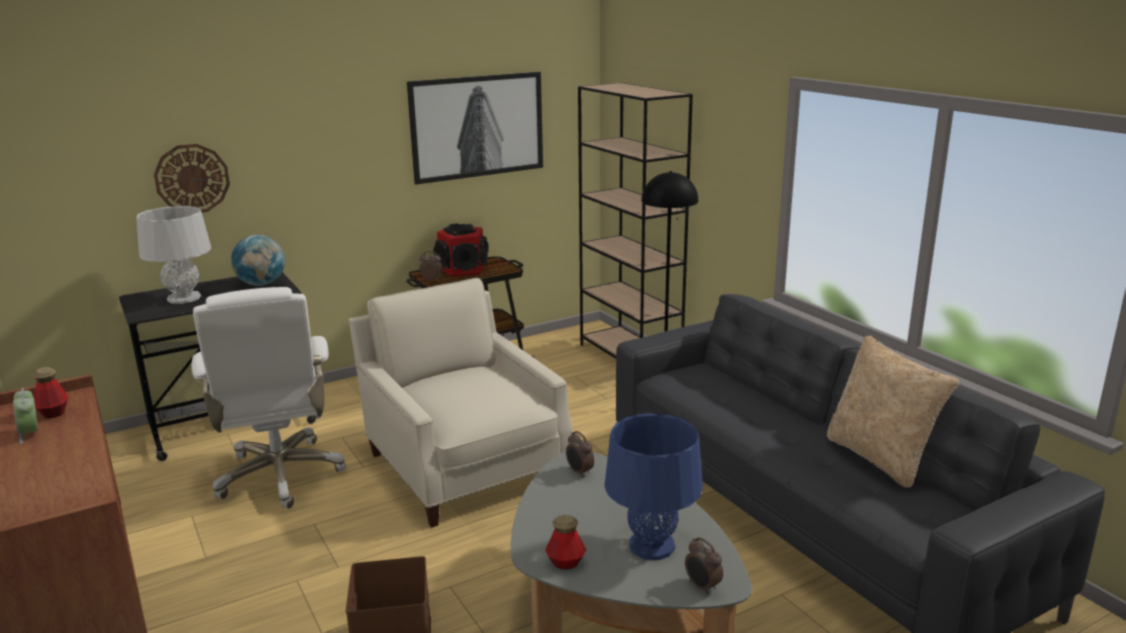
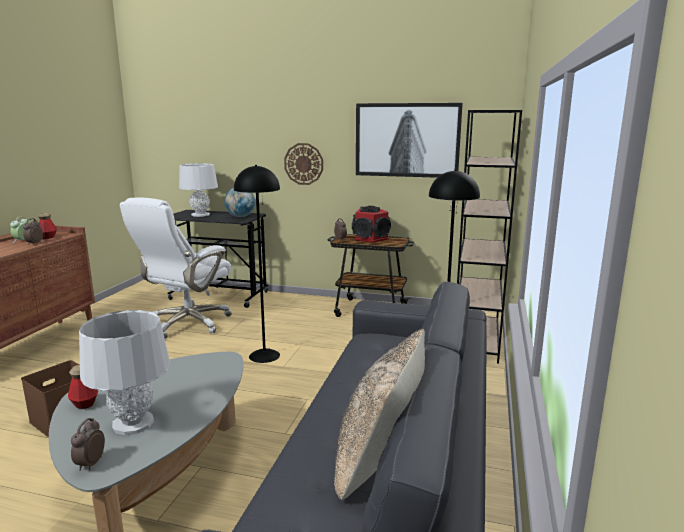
camera: 45 degrees right, 5 degrees down
wall clock [154,144,230,213] -> wall clock moved to [284,143,323,185]
beige armchair [348,278,573,528] -> black floor lamp [234,165,280,363]
alarm clock [566,431,594,478] -> alarm clock moved to [23,218,43,245]
blue table lamp [604,413,703,560] -> grey table lamp [79,310,170,435]

